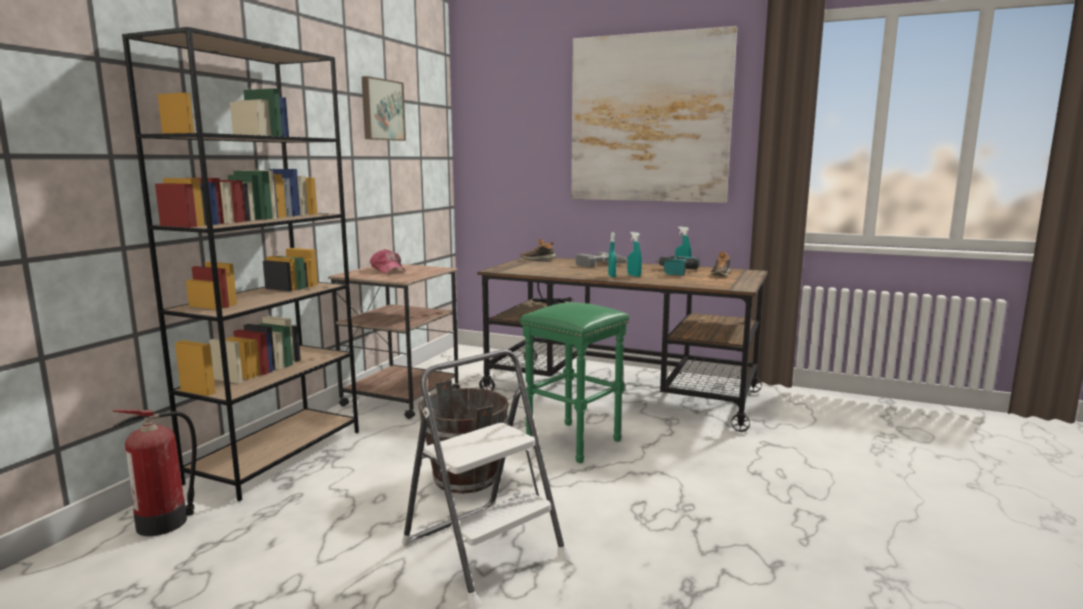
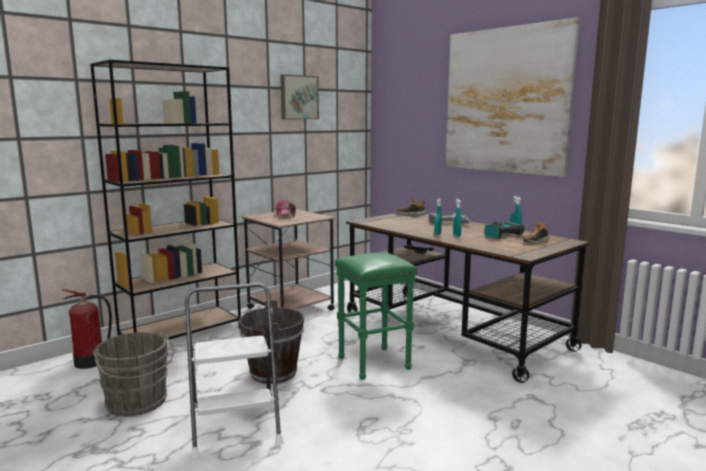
camera: 25 degrees right, 0 degrees up
none -> grey bucket [93,332,174,417]

